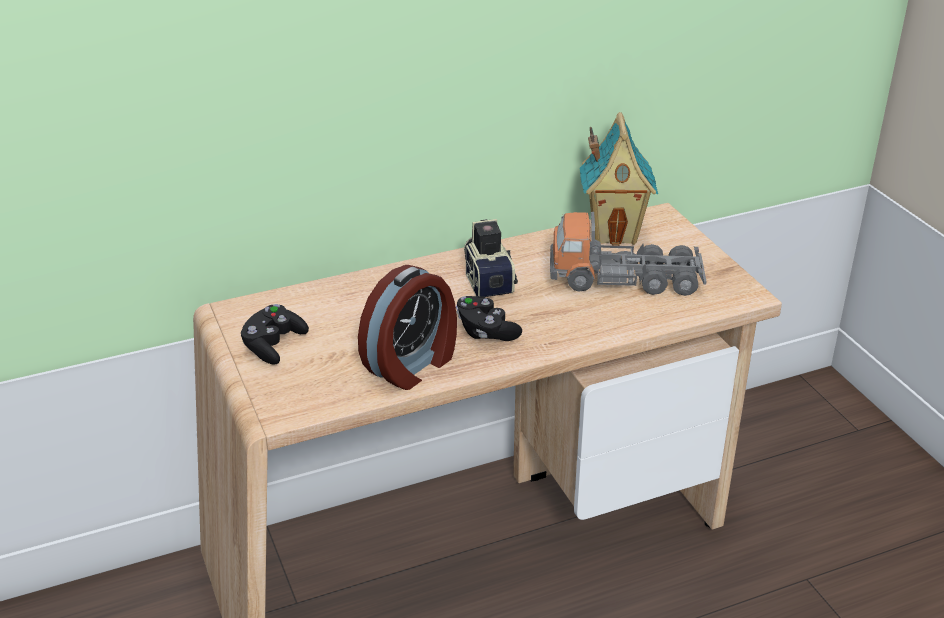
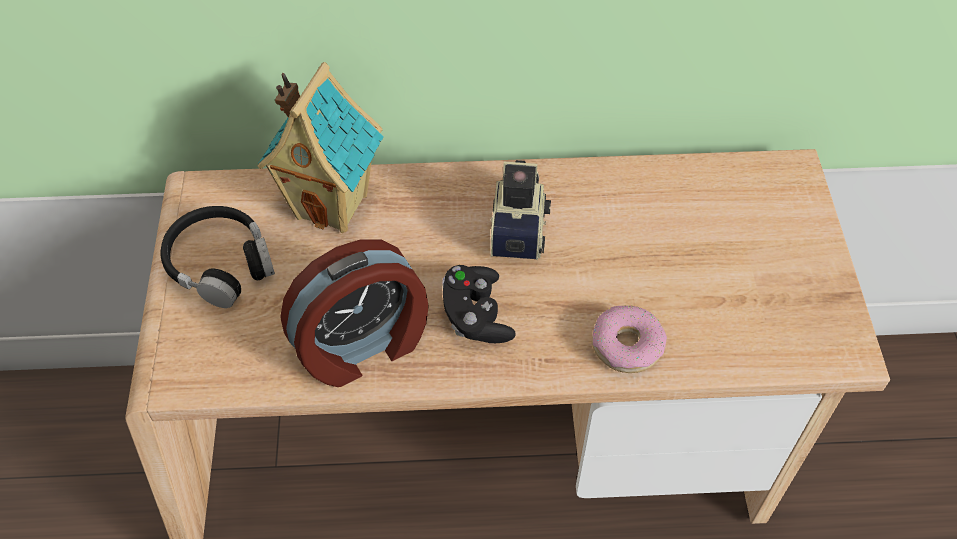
camera: 20 degrees right, 20 degrees up
black game controller [241,304,309,364] -> black headphones [161,206,275,308]
toy truck [550,212,707,296] -> none
toy house [579,112,658,246] -> toy house moved to [258,62,384,233]
none -> donut [592,305,667,373]

